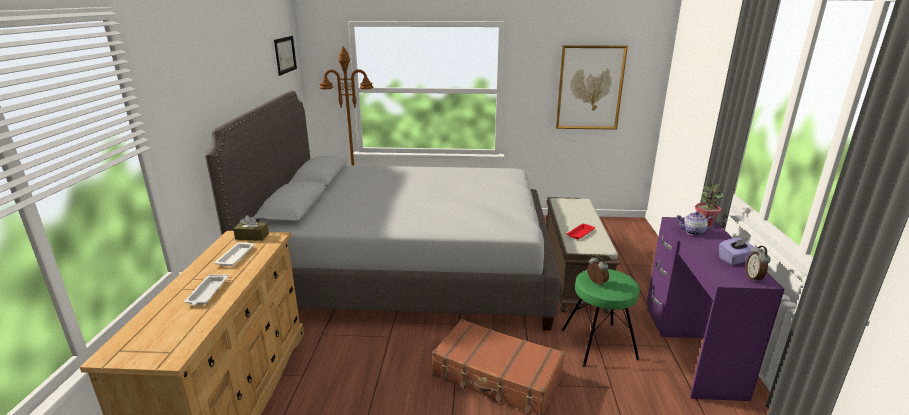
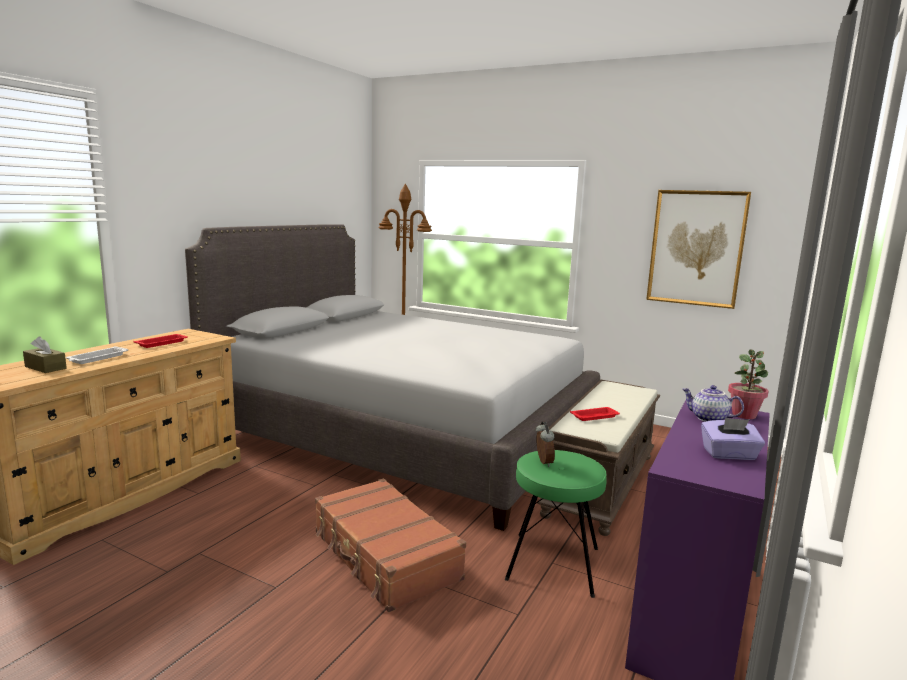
camera: 25 degrees right, 10 degrees down
white tray [214,242,255,266] -> red tray [133,334,188,348]
brown tissue box [233,215,269,241] -> brown tissue box moved to [23,336,67,373]
picture [274,36,297,76] -> none
alarm clock [746,246,771,283] -> none

